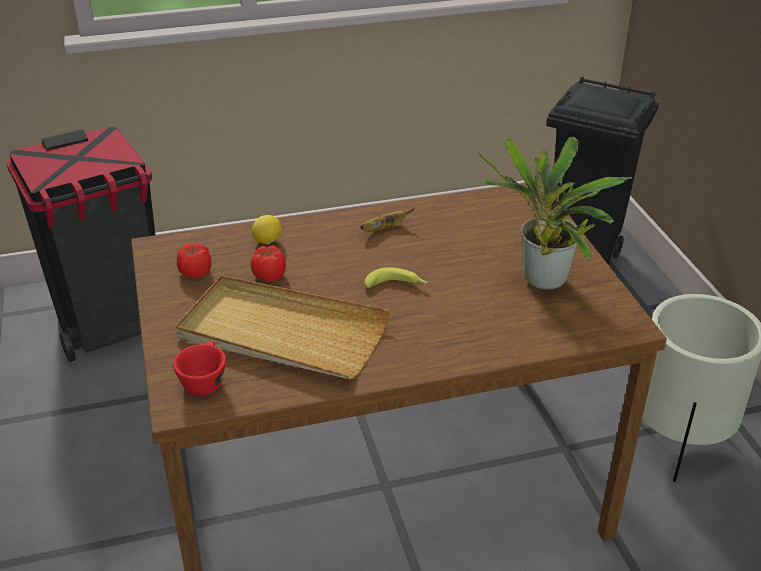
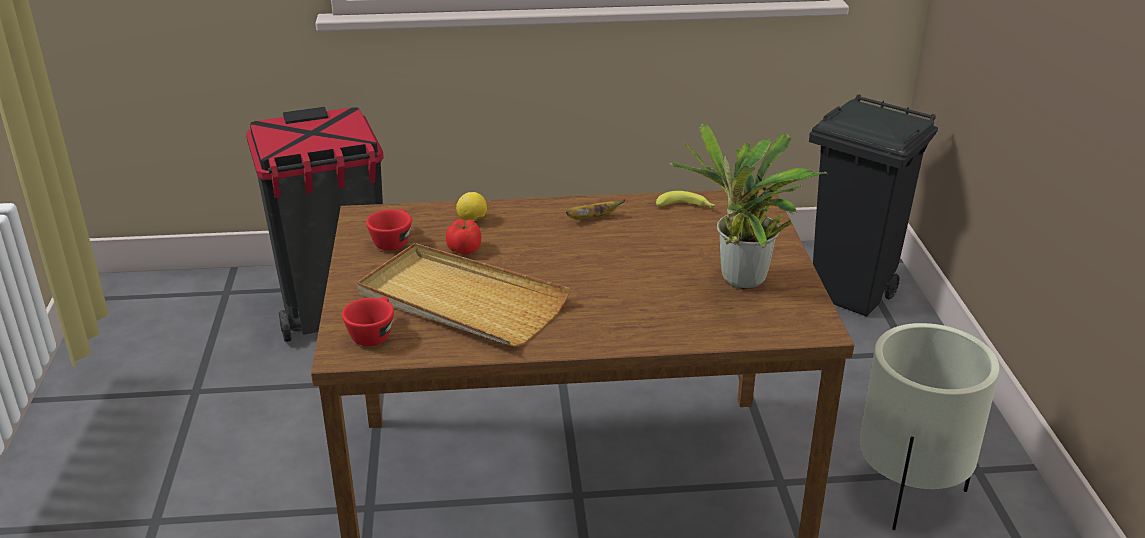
camera: 10 degrees right, 5 degrees down
tomato [177,243,212,278] -> red cup [366,209,412,251]
banana [364,267,429,288] -> banana moved to [656,191,716,208]

